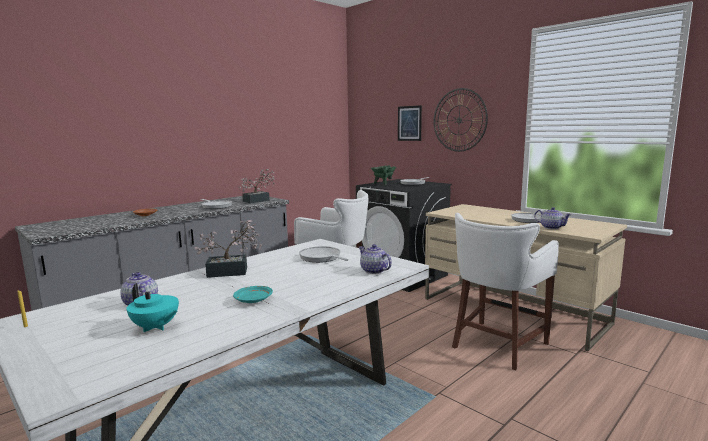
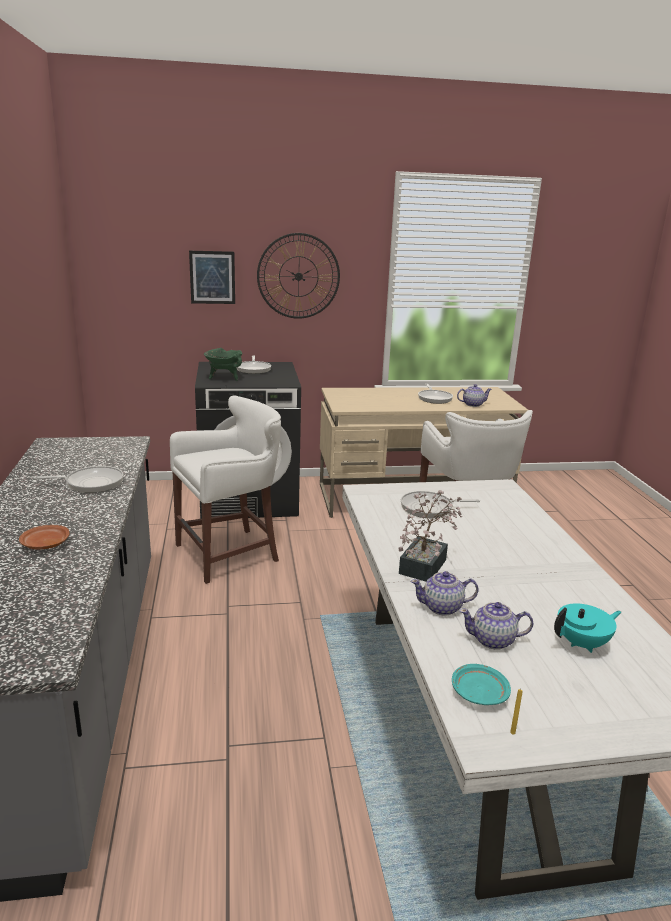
camera: 55 degrees left, 10 degrees up
turquoise plate [233,286,273,303] -> turquoise plate moved to [452,664,511,705]
potted plant [239,169,275,203] -> none
teapot [359,244,392,274] -> teapot moved to [410,571,479,616]

